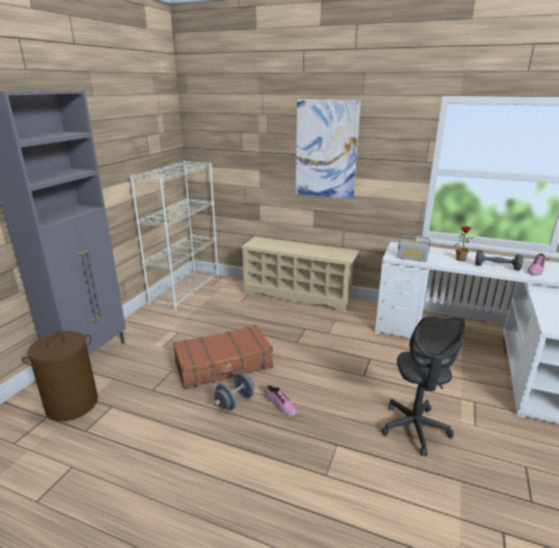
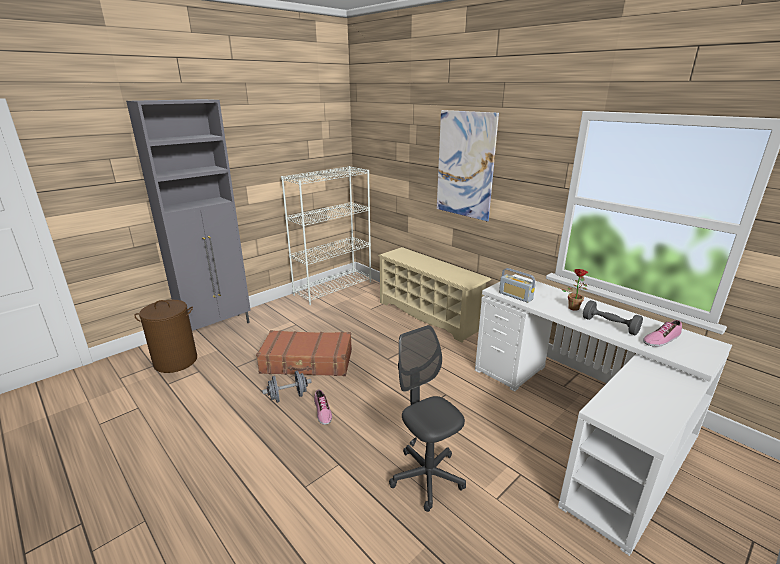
camera: 25 degrees right, 0 degrees up
grey office chair [381,316,465,456] -> grey office chair turned 120 degrees clockwise [389,325,466,512]

